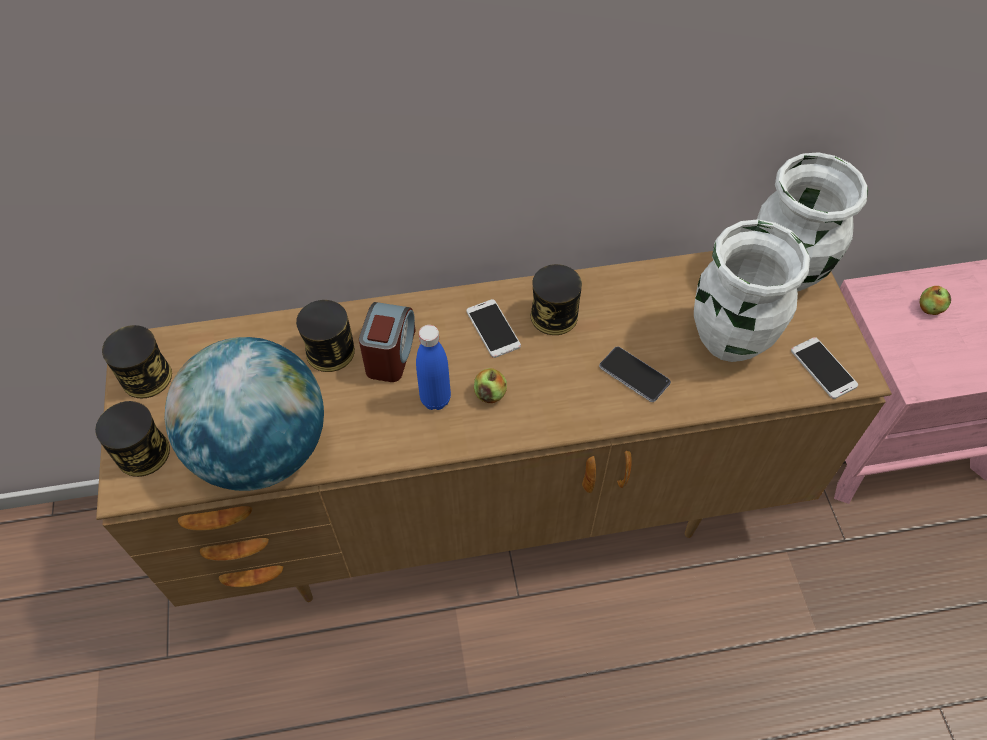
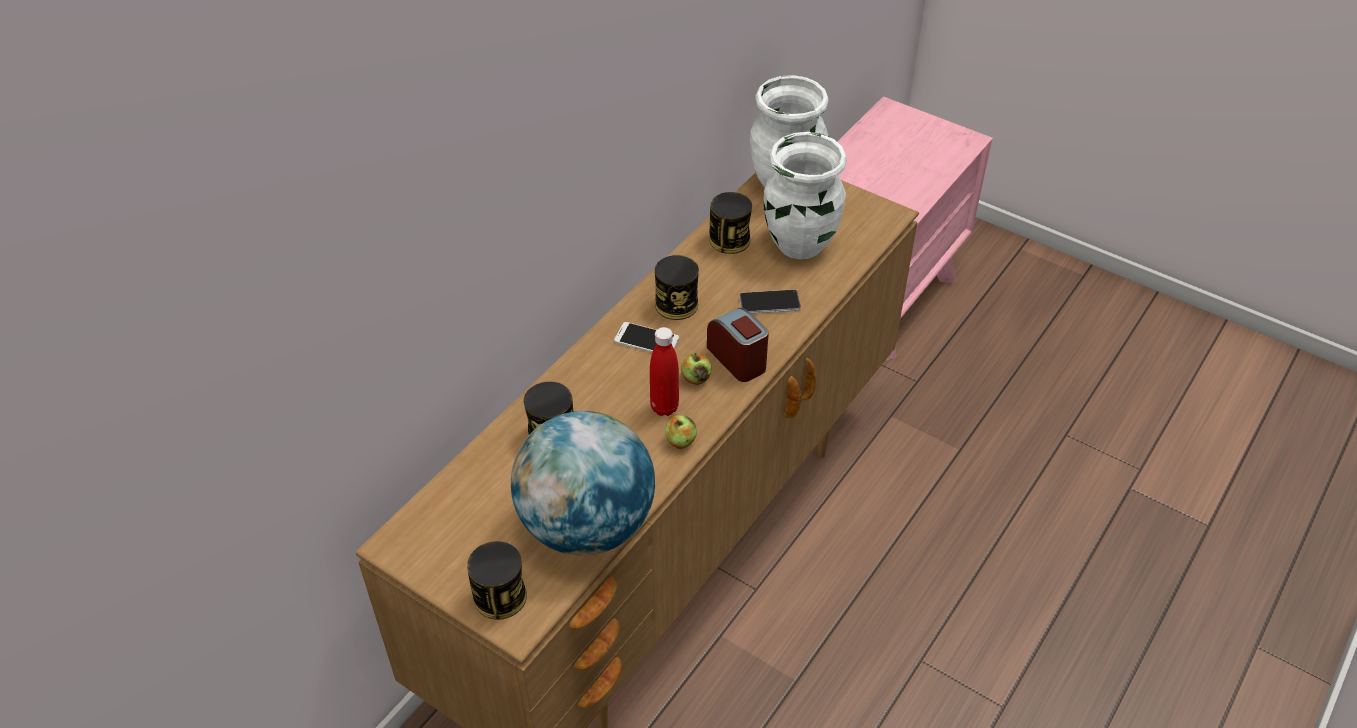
camera: 45 degrees left, 10 degrees down
can [102,325,172,399] -> can moved to [710,192,752,254]
alarm clock [359,302,416,382] -> alarm clock moved to [707,308,769,382]
blue bottle [416,325,451,410] -> red bottle [650,327,679,416]
phone [791,337,858,399] -> none
apple [920,286,951,315] -> apple moved to [665,415,697,449]

